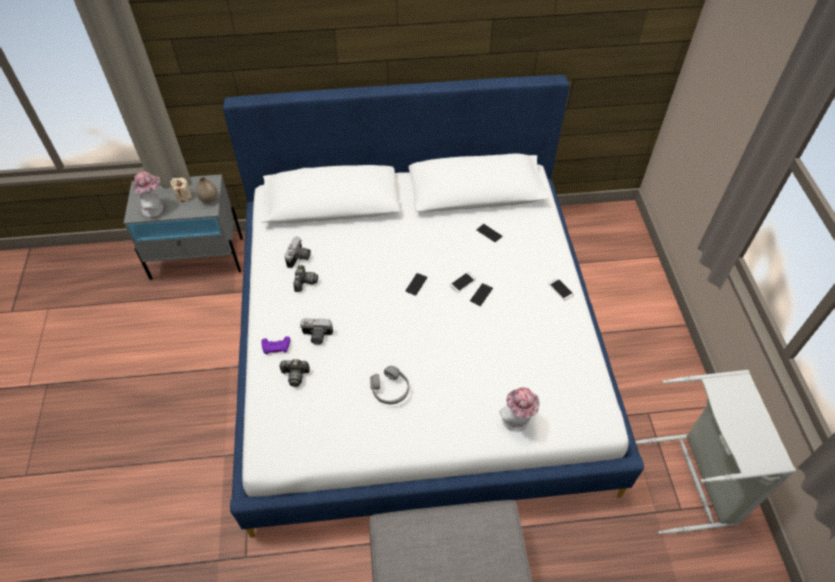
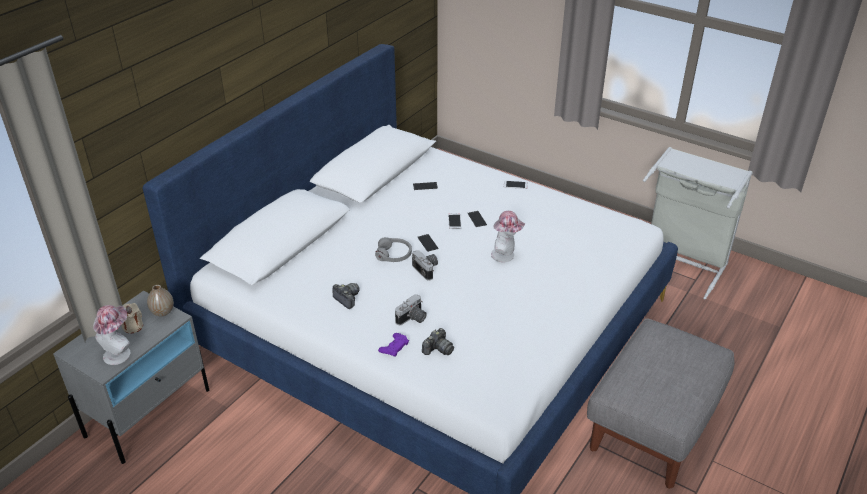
camera: 50 degrees left, 15 degrees down
camera [285,237,311,268] -> camera moved to [412,250,438,281]
grey headphones [370,366,409,404] -> grey headphones moved to [375,237,412,262]
hat [499,387,540,432] -> hat moved to [491,211,525,262]

